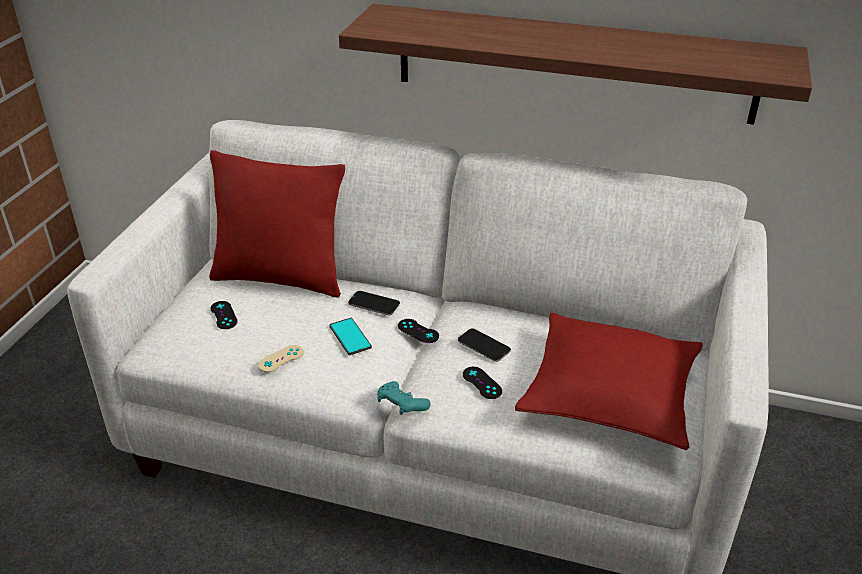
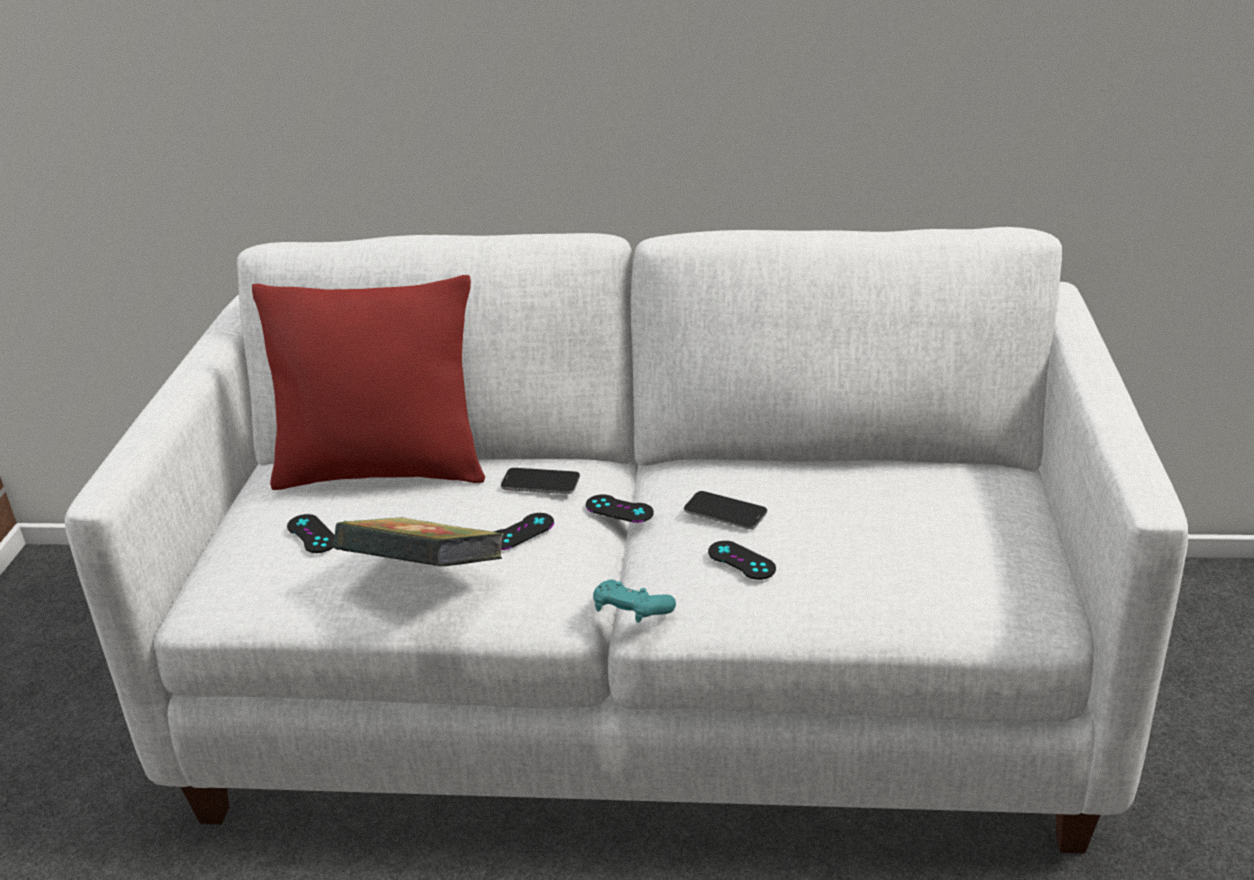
camera: 10 degrees left, 5 degrees down
beige game controller [258,345,304,372] -> book [334,517,504,566]
phone [329,318,372,355] -> black game controller [494,513,554,550]
shelf [339,4,812,125] -> none
red pillow [515,313,702,450] -> none

